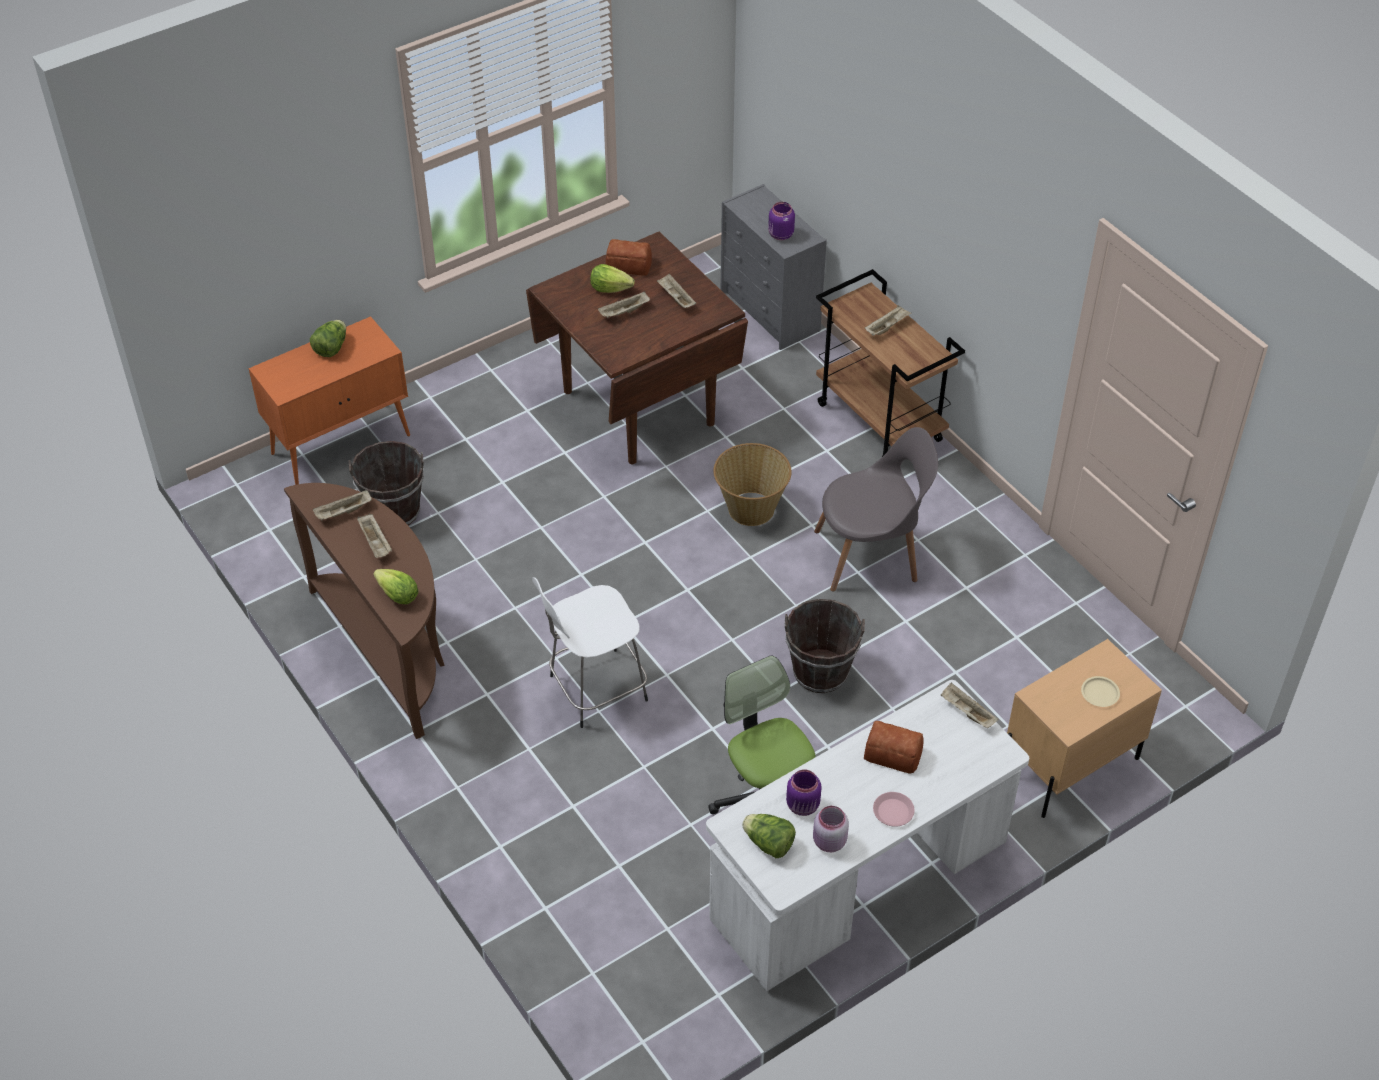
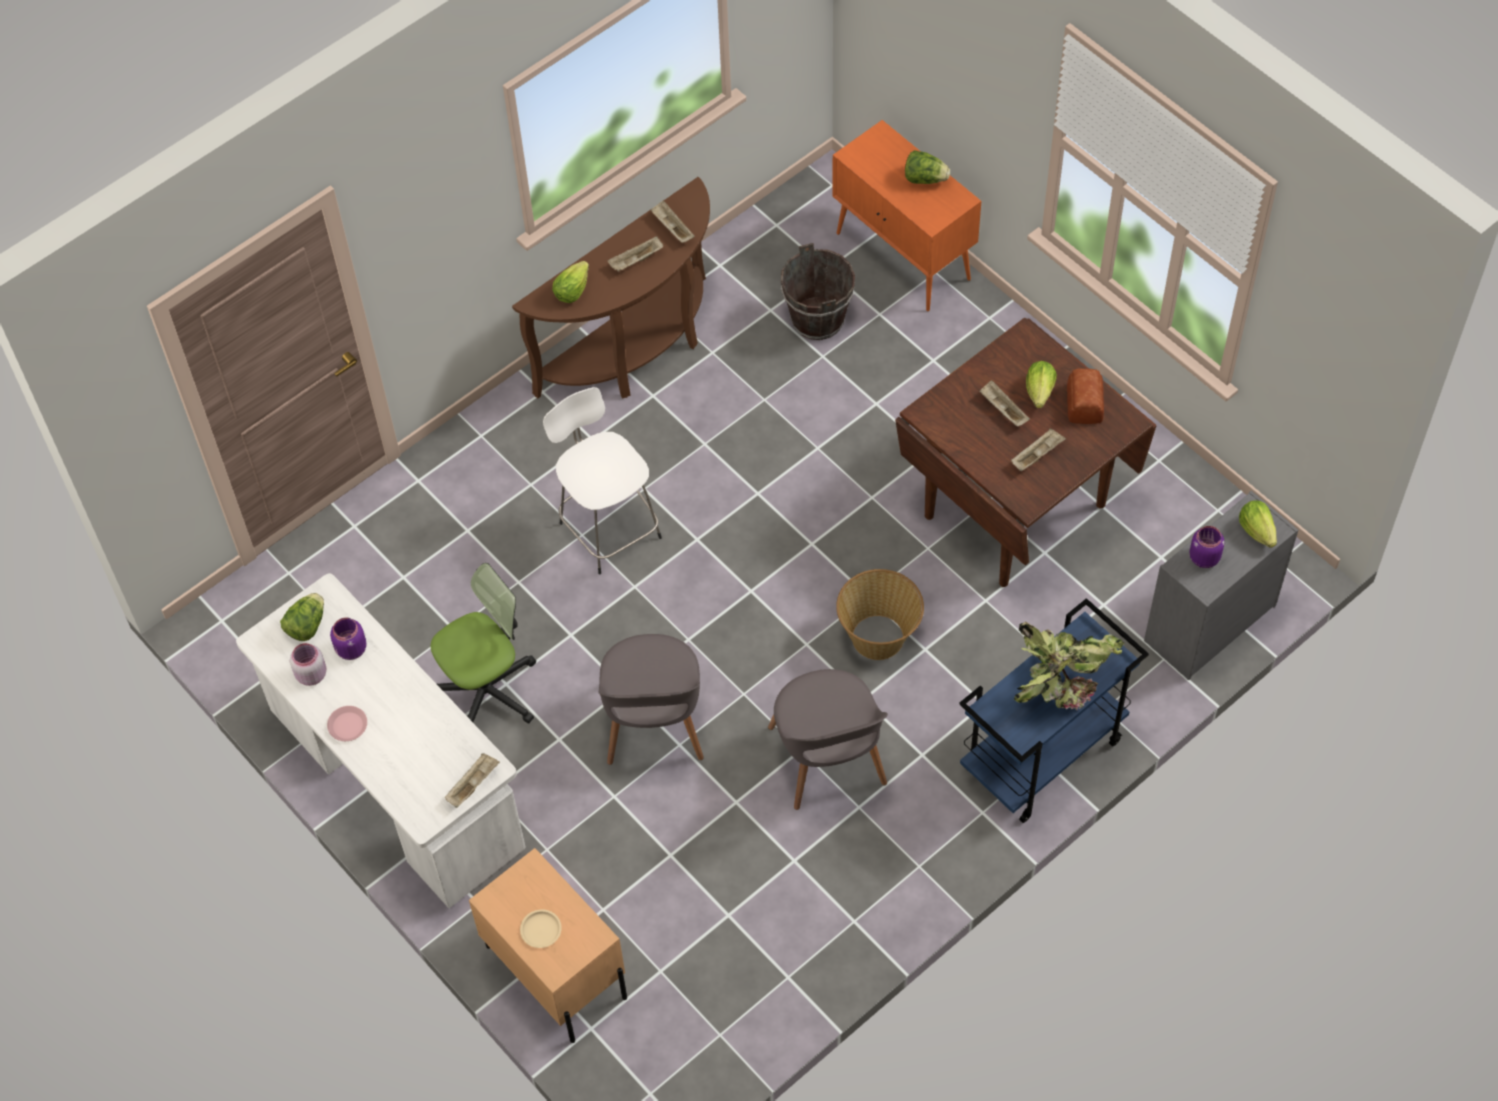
camera: 85 degrees right, 10 degrees up
brown bucket [785,599,865,693] -> grey chair [598,634,704,765]
brown cart [816,269,965,457] -> blue cart [960,598,1149,823]
bread [864,721,924,774] -> none
beige tray [865,305,912,336] -> potted plant [1014,621,1124,710]
none -> lettuce [1239,501,1277,548]

